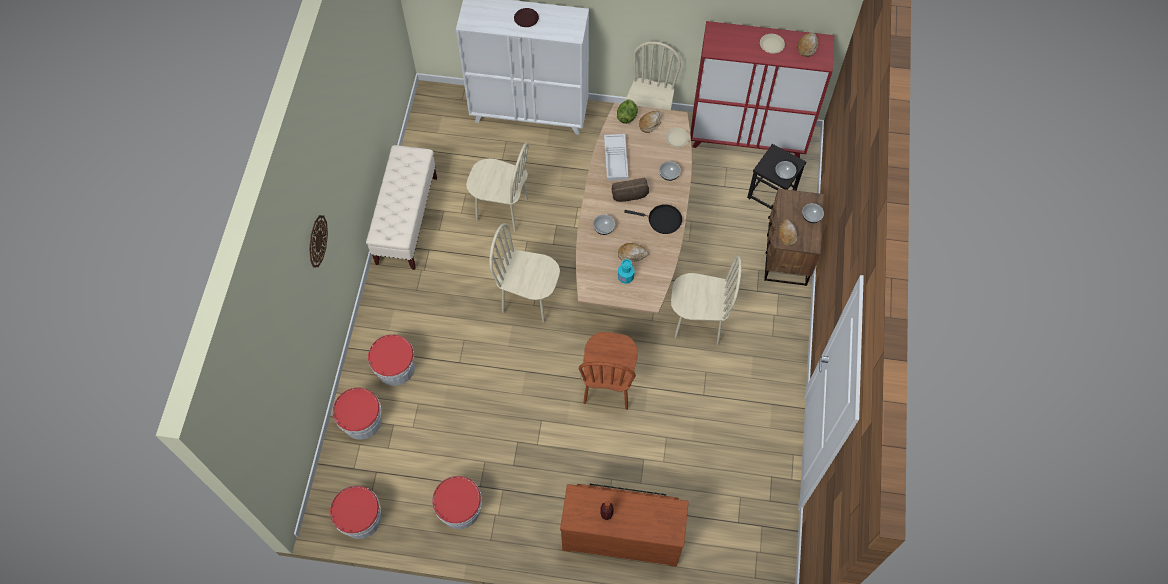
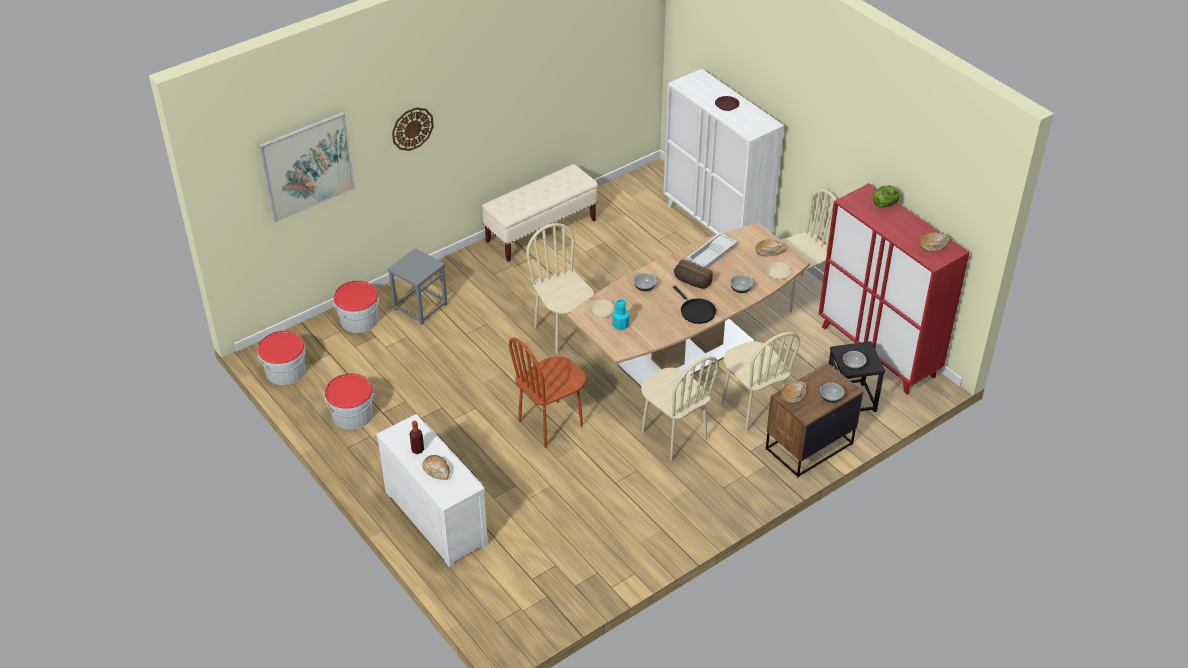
camera: 45 degrees right, 20 degrees down
bucket [368,334,415,386] -> grey stool [387,248,448,325]
beige chair [466,142,529,232] -> beige chair moved to [722,332,800,432]
brown dresser [560,484,689,567] -> white dresser [376,414,488,567]
lettuce [617,99,638,124] -> lettuce moved to [873,185,900,208]
bread [618,243,648,262] -> bread moved to [422,455,450,480]
beige plate [760,34,785,53] -> beige plate moved to [588,299,615,317]
none -> picture [258,112,355,223]

